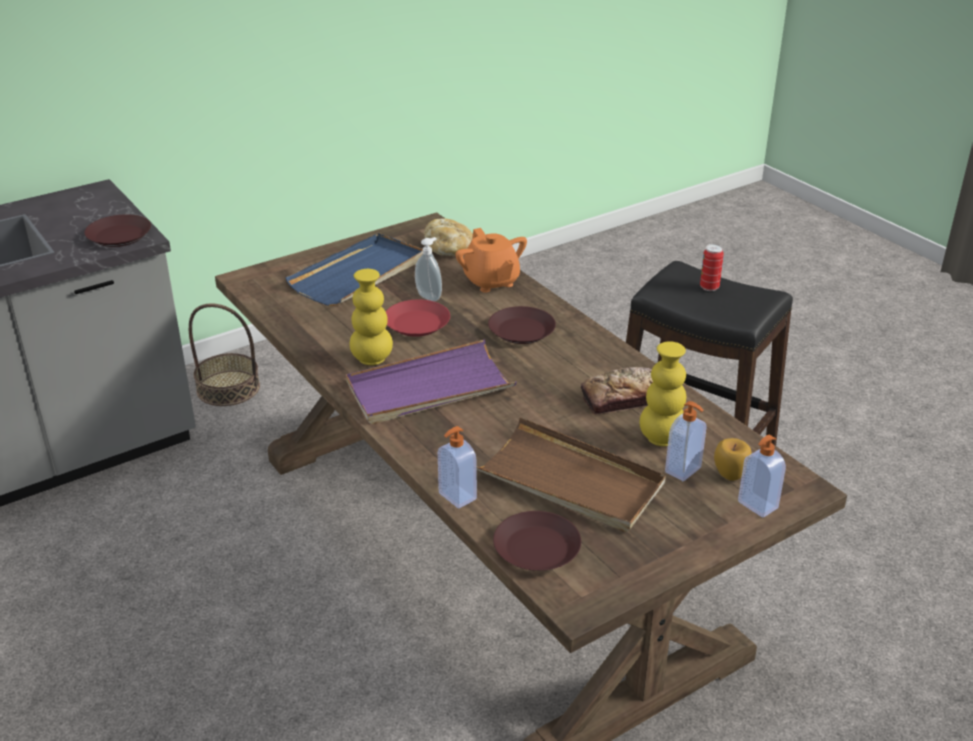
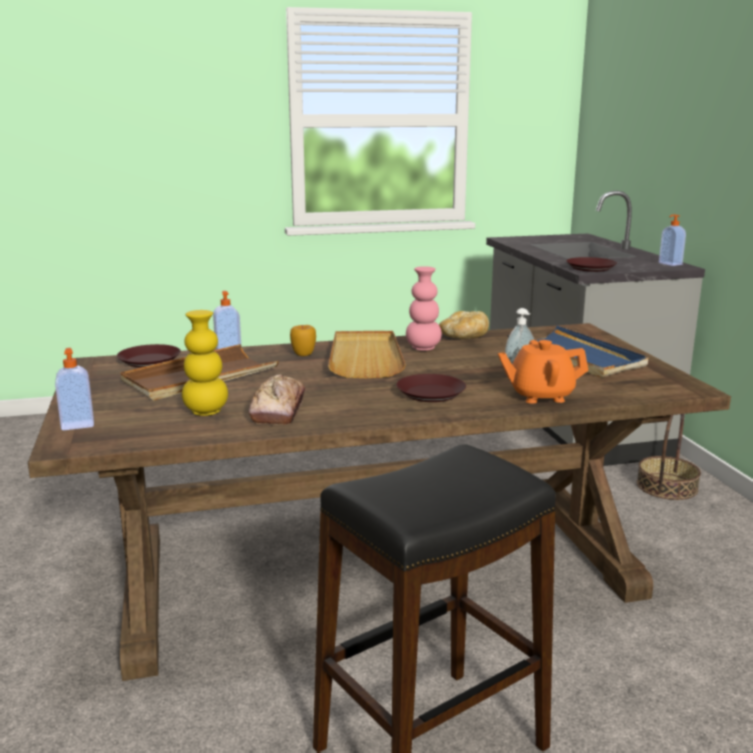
camera: 110 degrees right, 15 degrees down
purple tray [346,339,517,424] -> beige tray [328,331,406,378]
yellow vase [350,269,393,365] -> pink vase [406,266,442,351]
red plate [386,299,450,337] -> none
bread [424,218,473,256] -> bread moved to [439,311,489,339]
soap dispenser [665,401,707,481] -> soap dispenser moved to [659,214,686,266]
can [700,244,724,291] -> none
apple [714,438,751,481] -> apple moved to [290,325,316,356]

